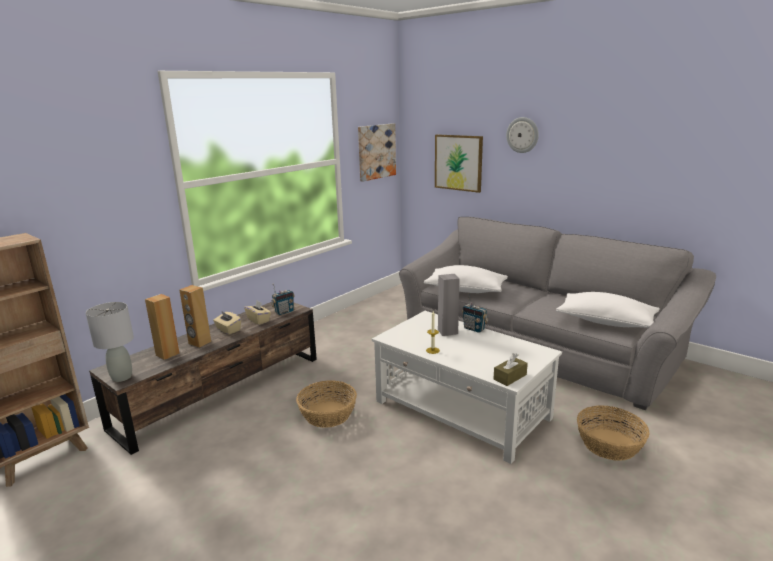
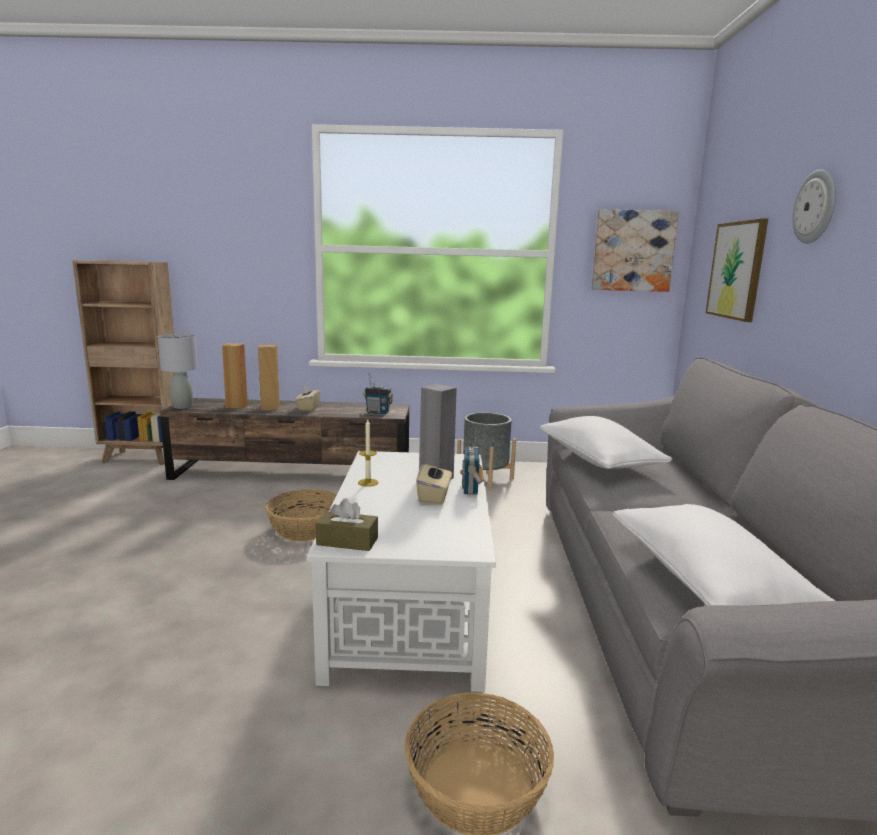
camera: 50 degrees right, 5 degrees down
beige tissue box [244,301,271,325] -> beige tissue box moved to [416,459,452,504]
none -> grey planter [457,413,516,490]

